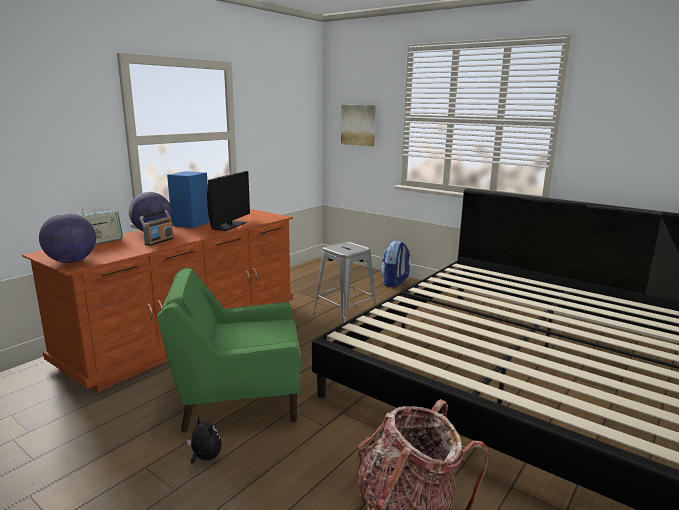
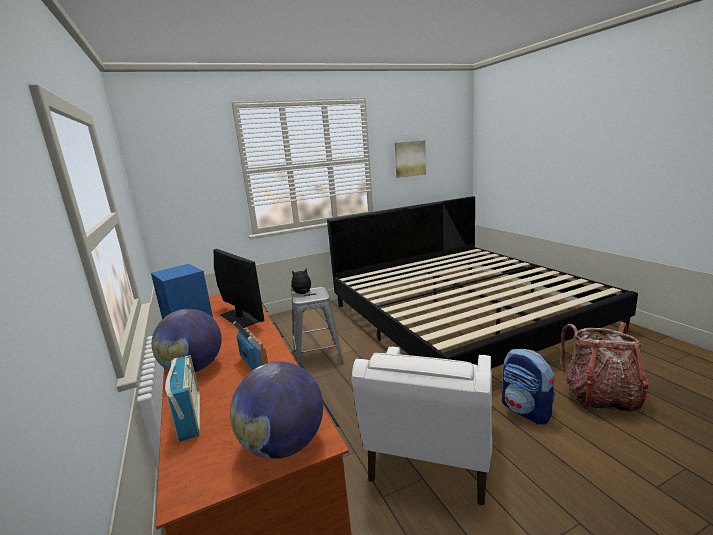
camera: 60 degrees left, 0 degrees up
green armchair [157,268,302,432] -> white armchair [352,347,492,505]
plush toy [187,415,222,464] -> plush toy moved to [291,268,311,294]
picture [341,105,376,146] -> picture moved to [395,140,426,178]
backpack [381,240,410,288] -> backpack moved to [502,349,555,425]

